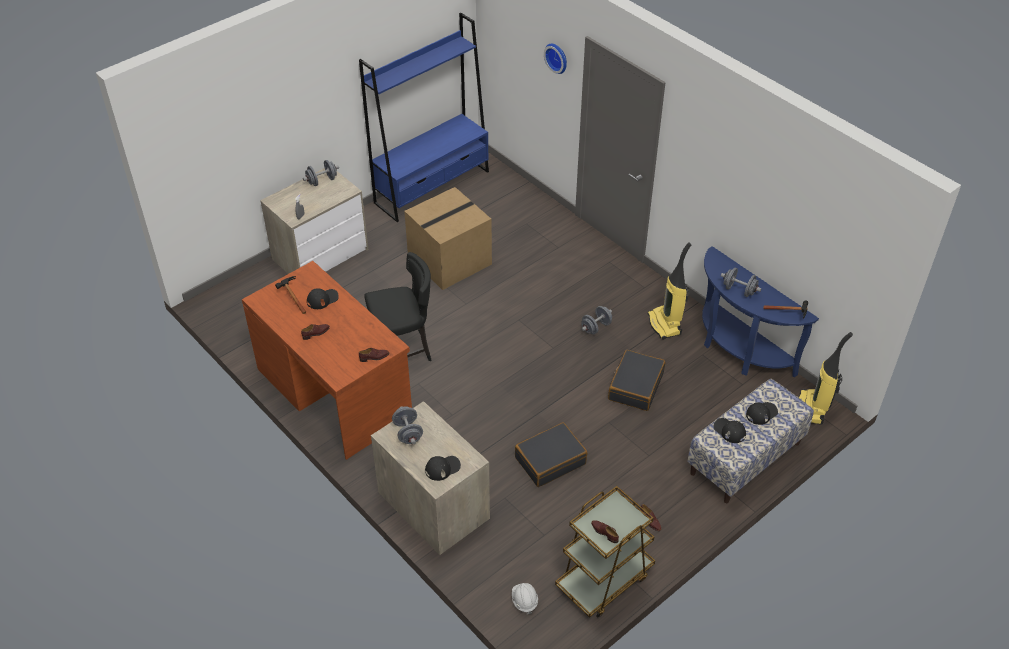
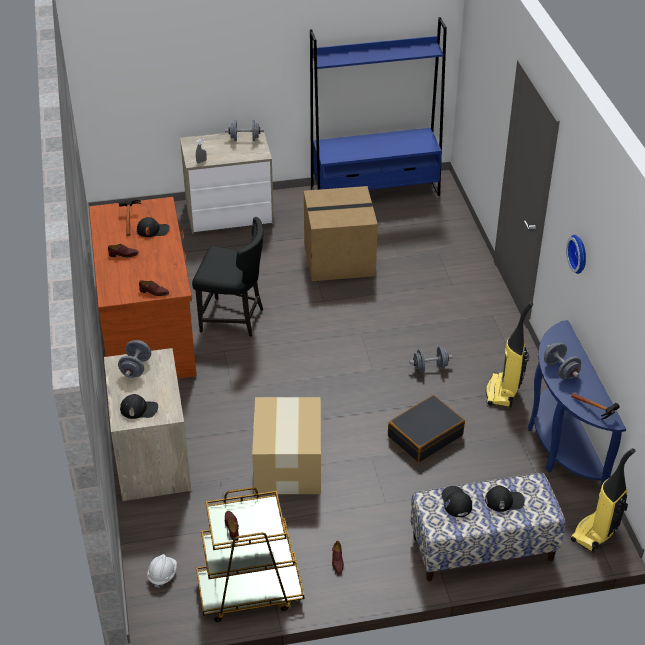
camera: 30 degrees right, 5 degrees down
black suitcase [515,422,587,487] -> cardboard box [252,397,321,494]
wall clock [544,44,567,74] -> wall clock moved to [566,235,586,274]

